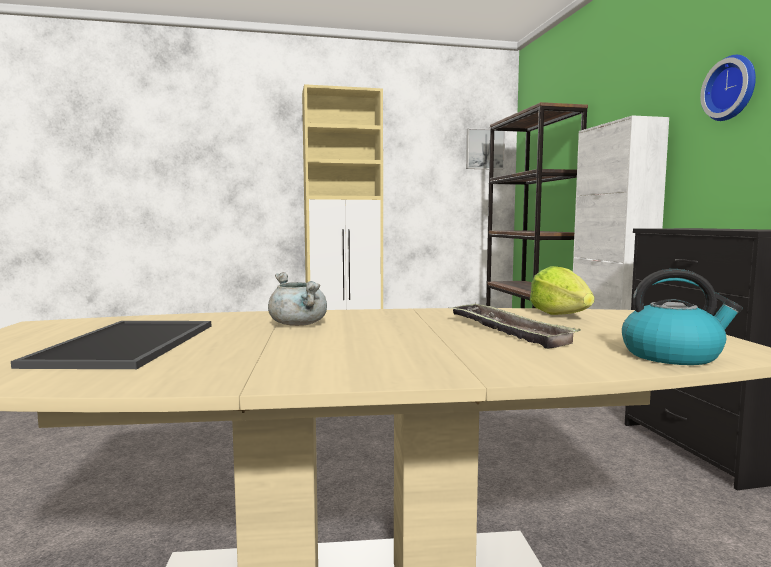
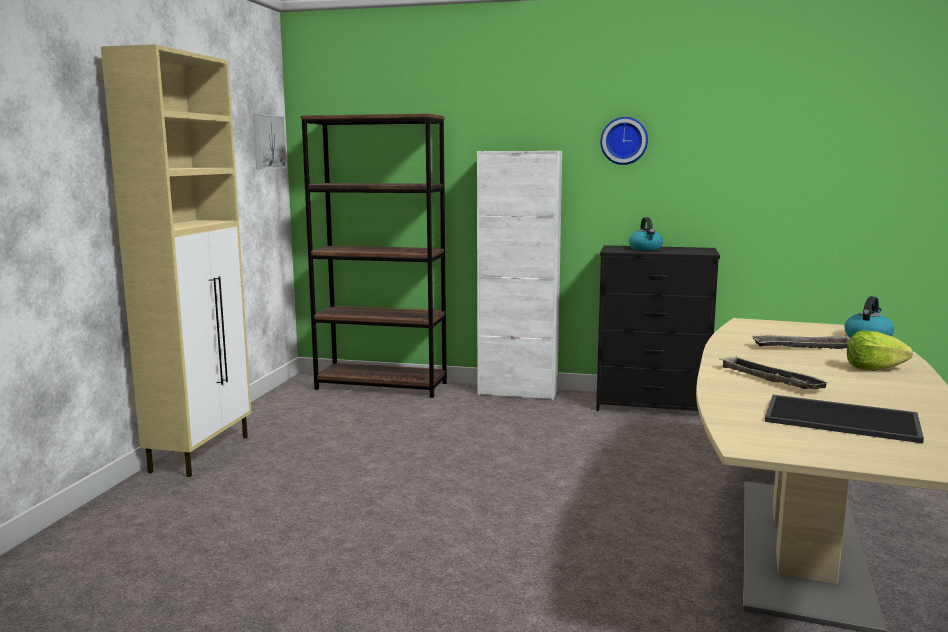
camera: 65 degrees left, 5 degrees up
grey cooking pot [268,272,327,326] -> tray [719,356,831,389]
lettuce [530,266,594,315] -> lettuce moved to [847,331,913,371]
none -> kettle [629,217,663,251]

